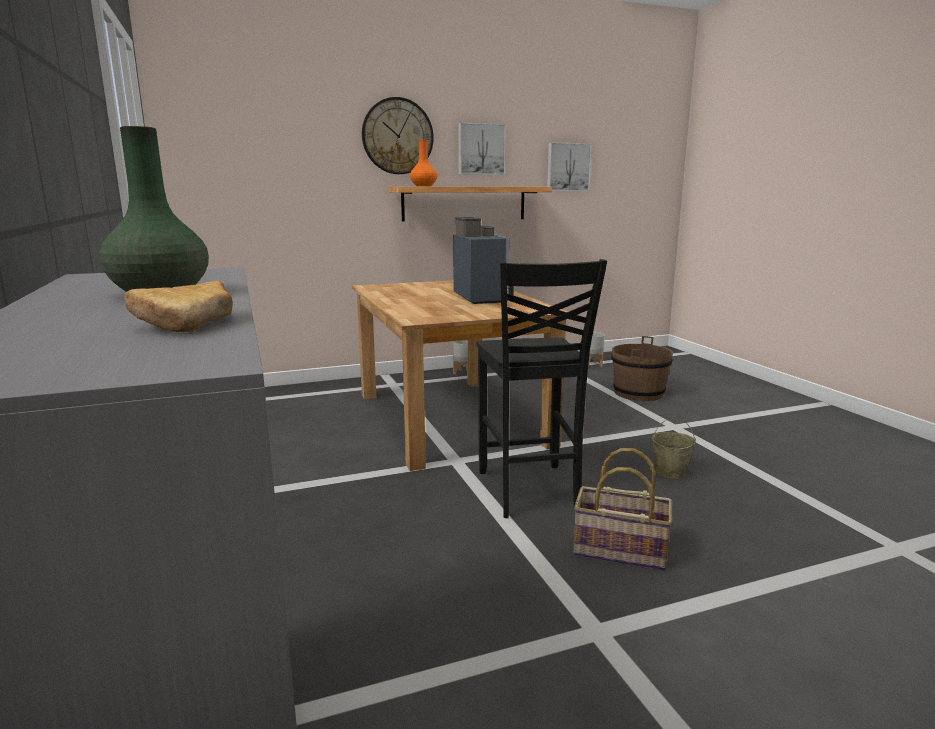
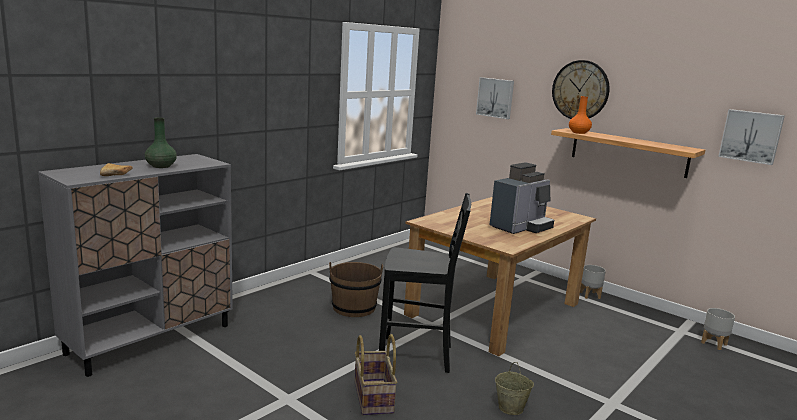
camera: 60 degrees right, 0 degrees up
picture [458,122,506,175] -> picture moved to [476,77,514,119]
black chair [476,259,607,518] -> black chair turned 135 degrees counterclockwise [379,193,471,373]
brown bucket [611,336,673,401] -> brown bucket moved to [329,262,383,317]

